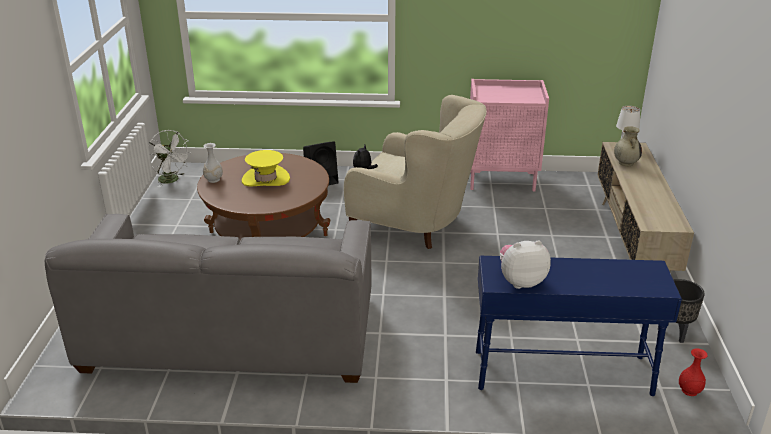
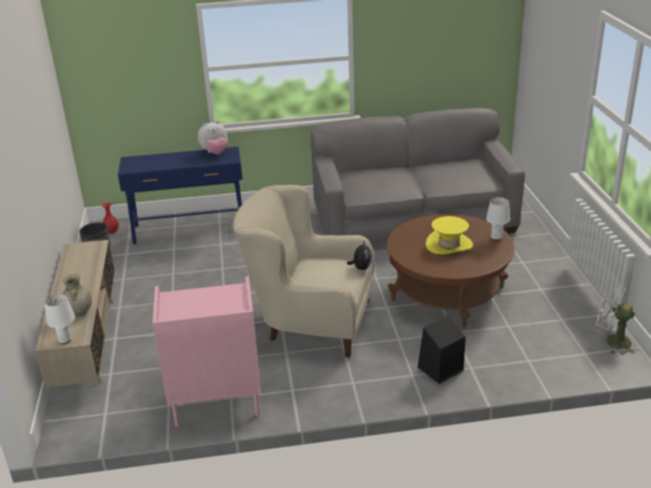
camera: 170 degrees right, 0 degrees up
white vase [203,143,223,183] -> white table lamp [486,197,510,241]

